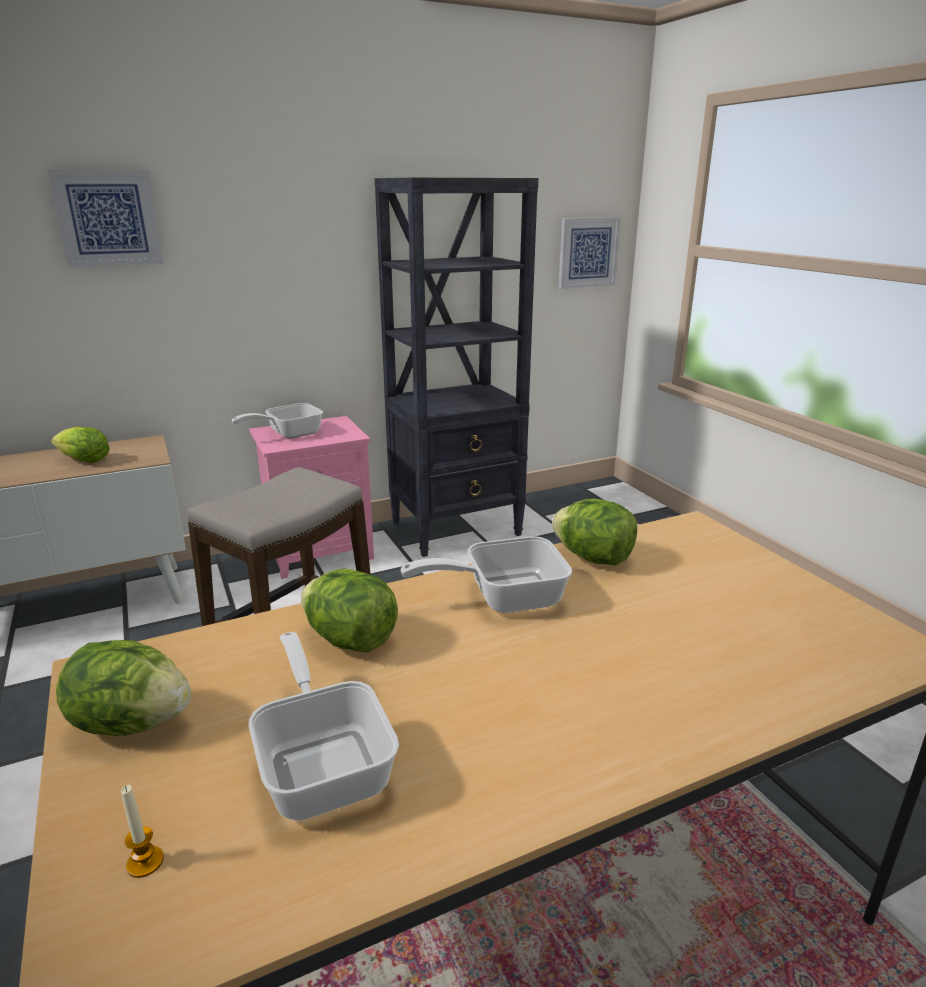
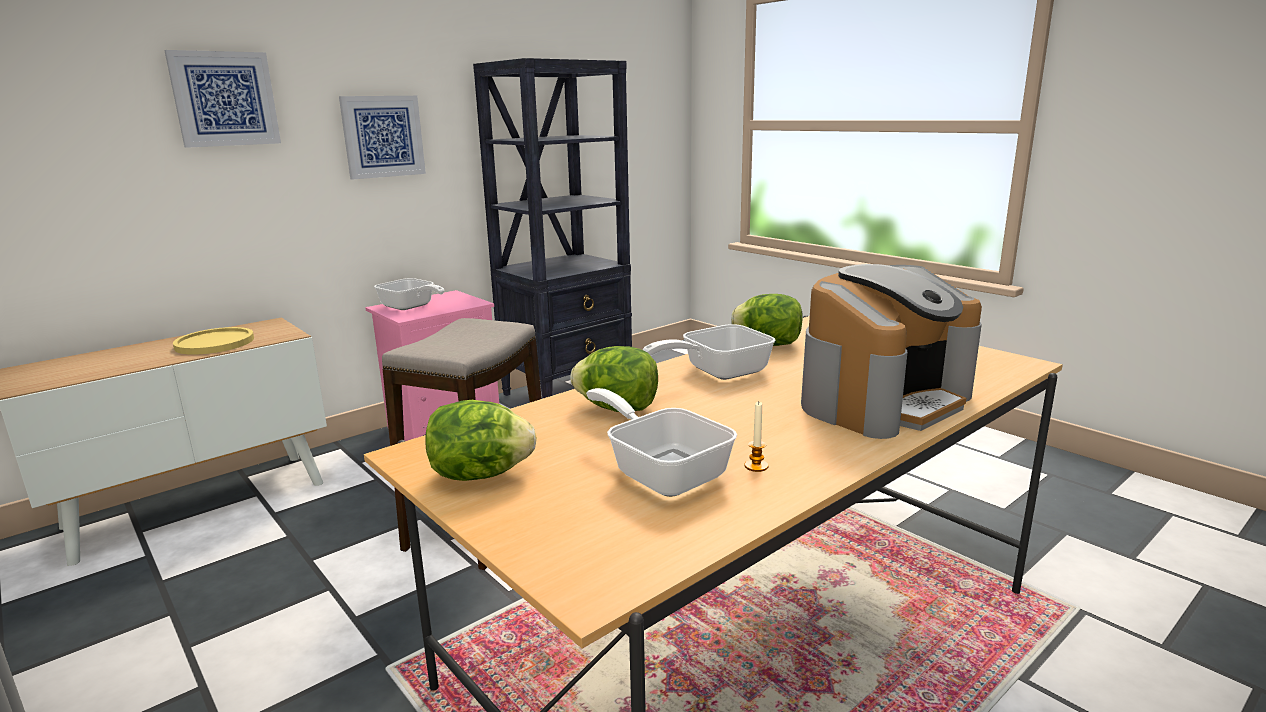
camera: 15 degrees left, 5 degrees down
lettuce [51,427,110,463] -> yellow plate [173,327,254,355]
candle [121,785,164,878] -> candle moved to [745,402,768,472]
frying pan [232,403,323,438] -> frying pan turned 90 degrees counterclockwise [374,278,444,310]
picture [558,217,621,289] -> picture moved to [339,96,426,179]
none -> coffee machine [801,264,982,439]

